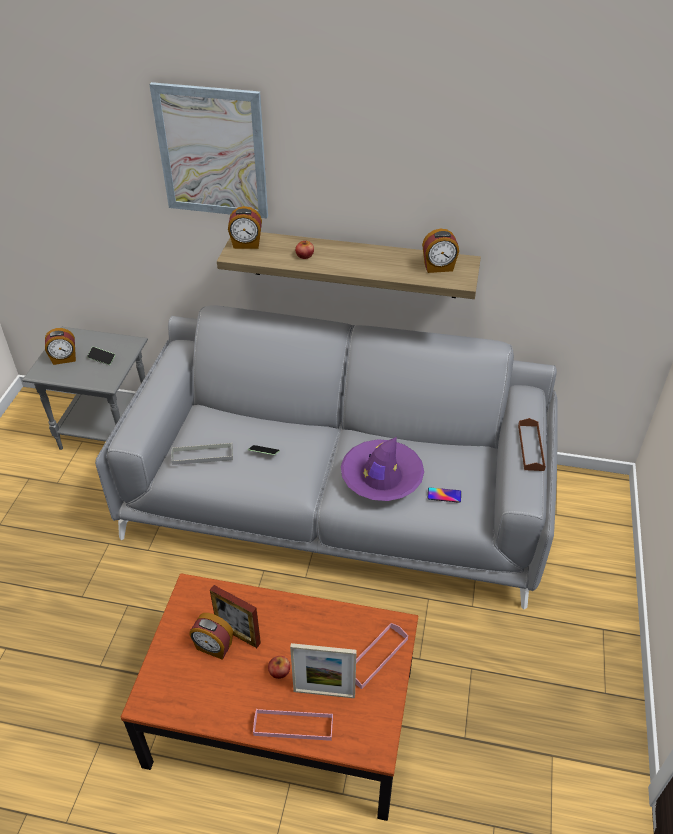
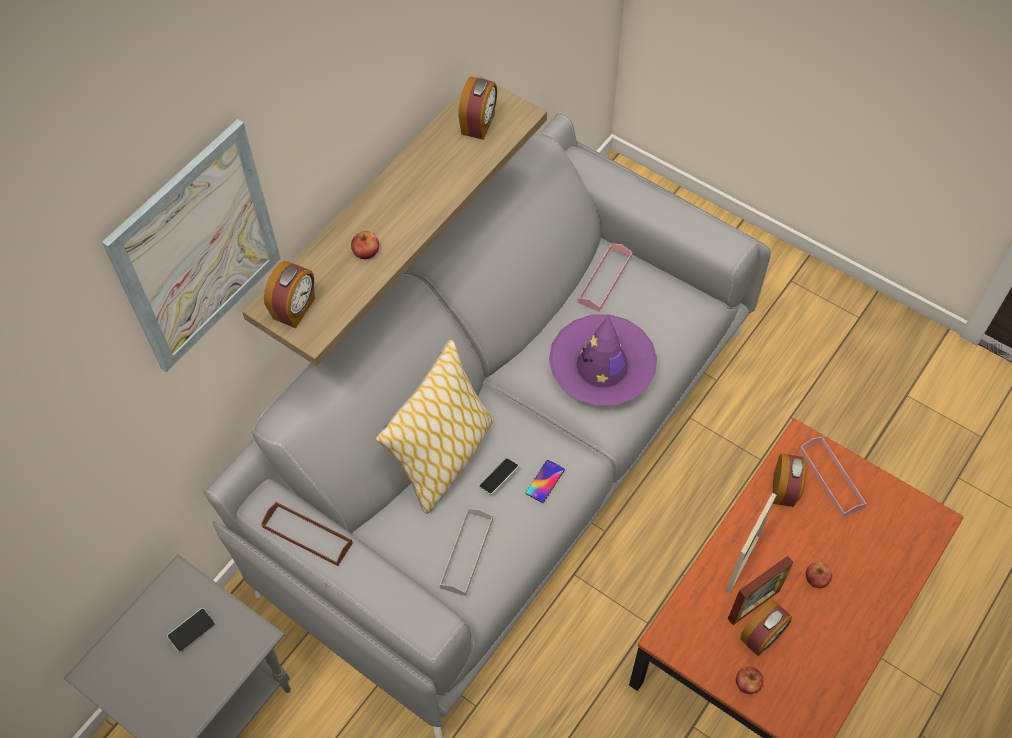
camera: 65 degrees left, 15 degrees up
alarm clock [45,328,76,365] -> alarm clock moved to [772,454,807,507]
pink tray [253,709,333,741] -> pink tray moved to [578,243,632,312]
picture frame [290,643,357,698] -> picture frame moved to [726,493,776,592]
phone [428,487,461,503] -> phone moved to [525,460,565,503]
brown tray [518,418,546,471] -> brown tray moved to [261,501,353,566]
none -> pillow [376,339,494,514]
none -> apple [736,666,763,694]

